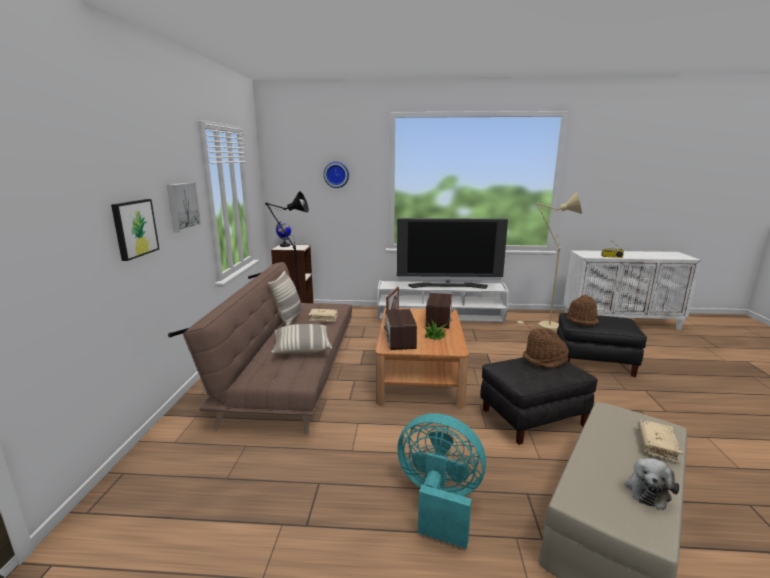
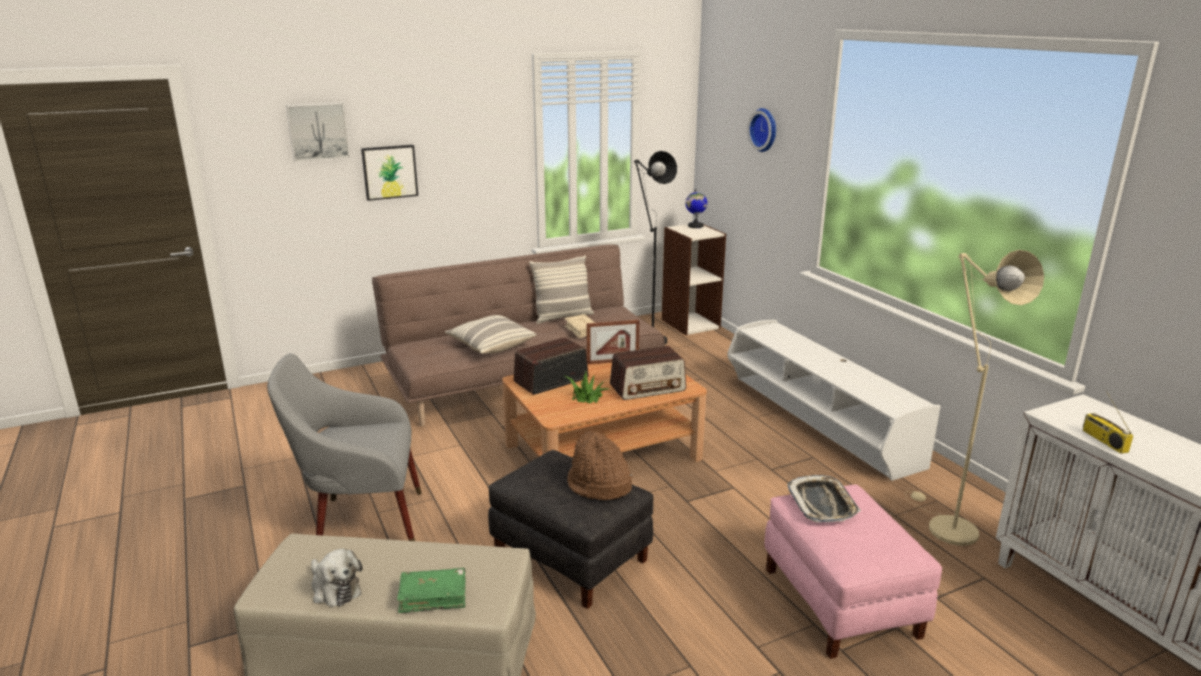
camera: 60 degrees right, 5 degrees up
picture [167,182,201,232] -> picture moved to [286,103,350,162]
television [397,218,508,289] -> none
turquoise fan [397,413,486,549] -> grey armchair [267,353,422,541]
black ottoman [557,313,647,377] -> pink ottoman [764,484,942,659]
brown hat [567,295,599,326] -> tray [787,475,861,522]
plush toy [625,458,679,510] -> plush toy turned 135 degrees counterclockwise [311,549,363,607]
beige book [638,419,683,463] -> green book [397,568,465,613]

